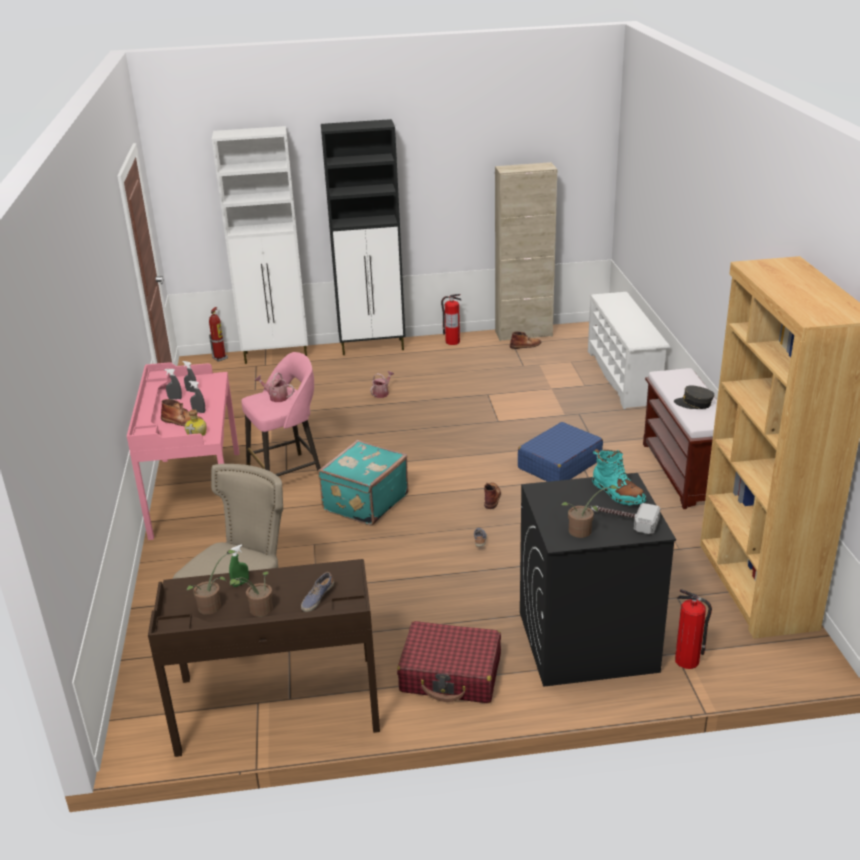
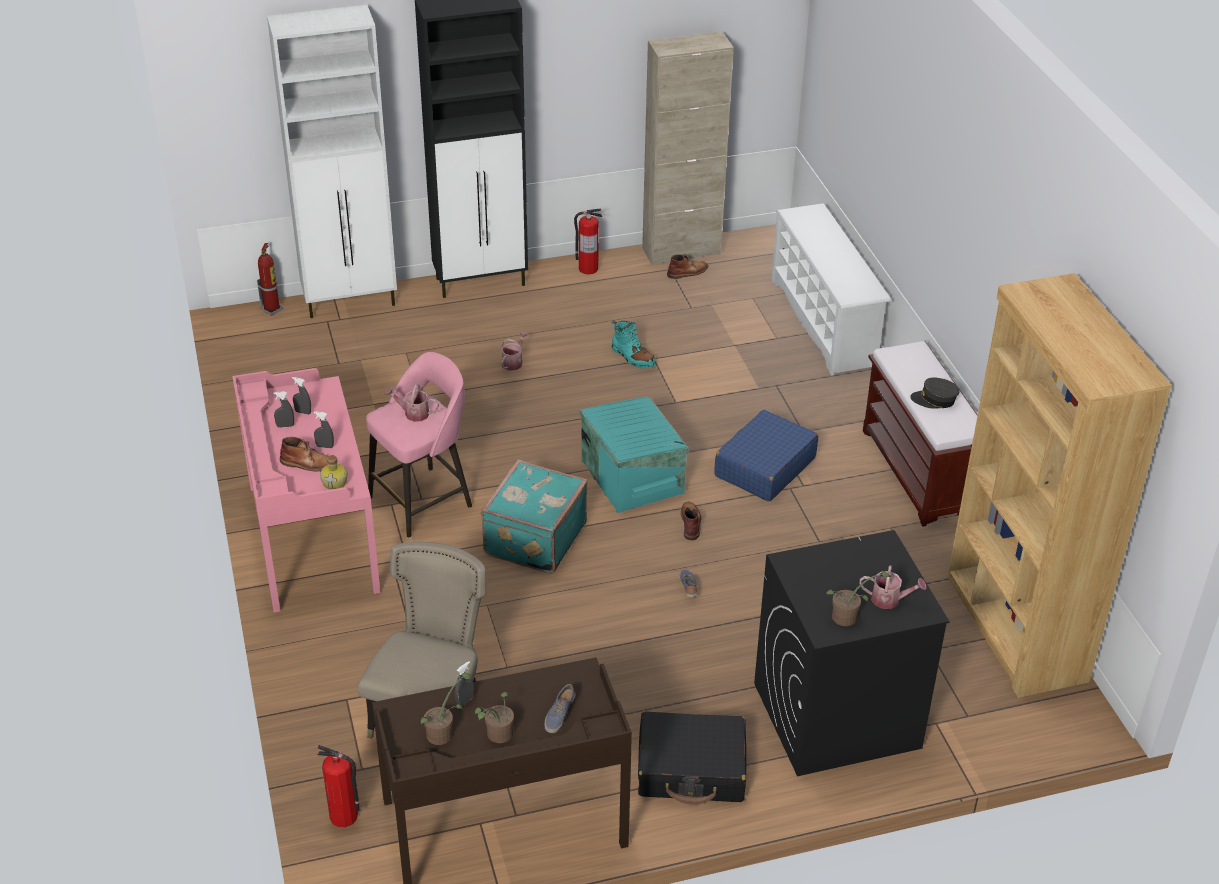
camera: 10 degrees left, 10 degrees up
green spray bottle [229,544,249,587] -> grey spray bottle [455,661,474,706]
red suitcase [397,621,501,703] -> black suitcase [638,711,746,805]
hammer [591,503,661,534] -> watering can [860,565,927,609]
turquoise boot [592,449,646,506] -> turquoise boot moved to [611,320,657,369]
fire extinguisher [675,589,712,669] -> fire extinguisher moved to [318,745,360,827]
none -> turquoise storage box [580,396,689,513]

